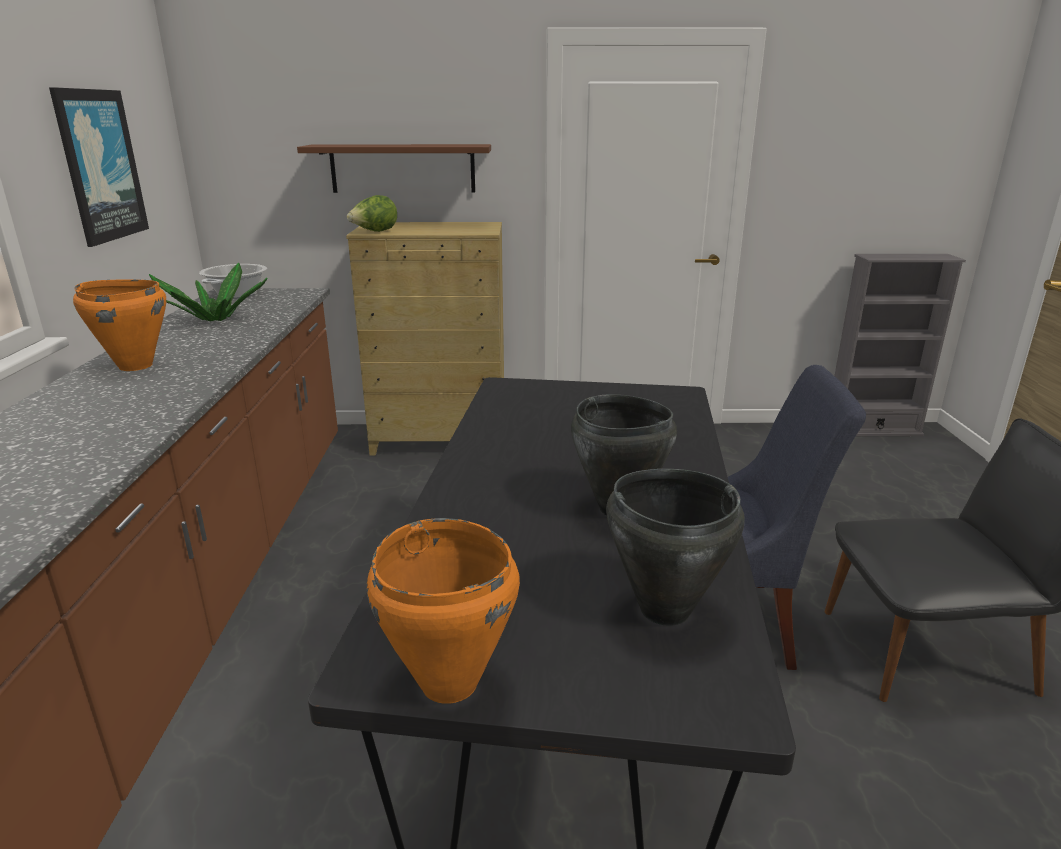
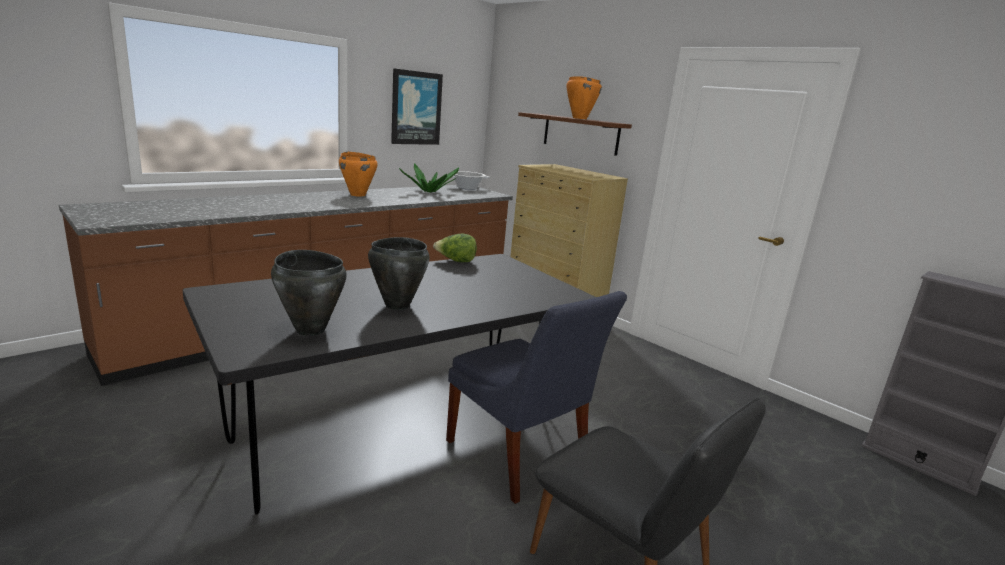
camera: 45 degrees right, 5 degrees down
lettuce [347,195,397,232] -> lettuce moved to [433,233,477,262]
orange cooking pot [367,518,520,704] -> orange cooking pot moved to [566,76,602,119]

